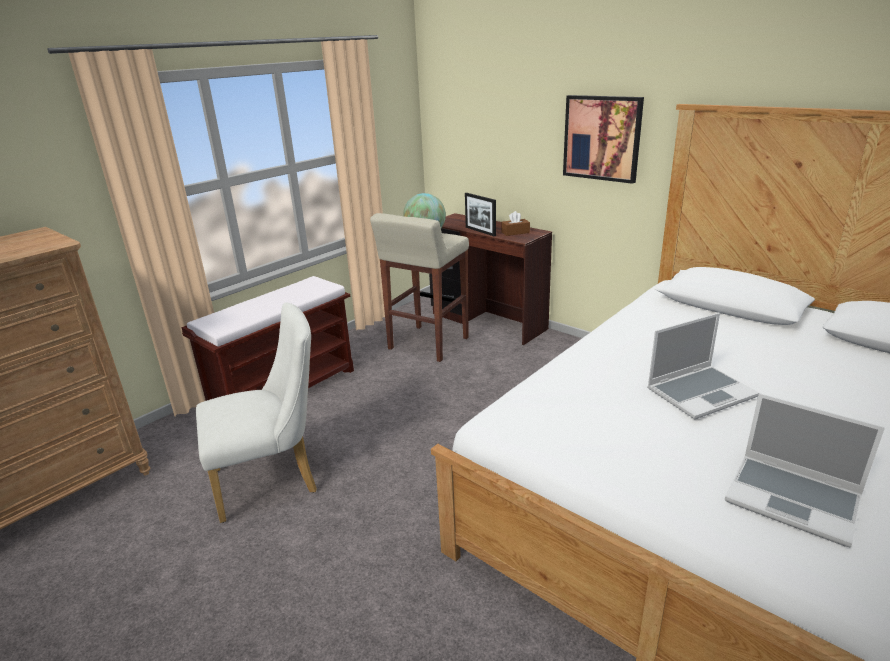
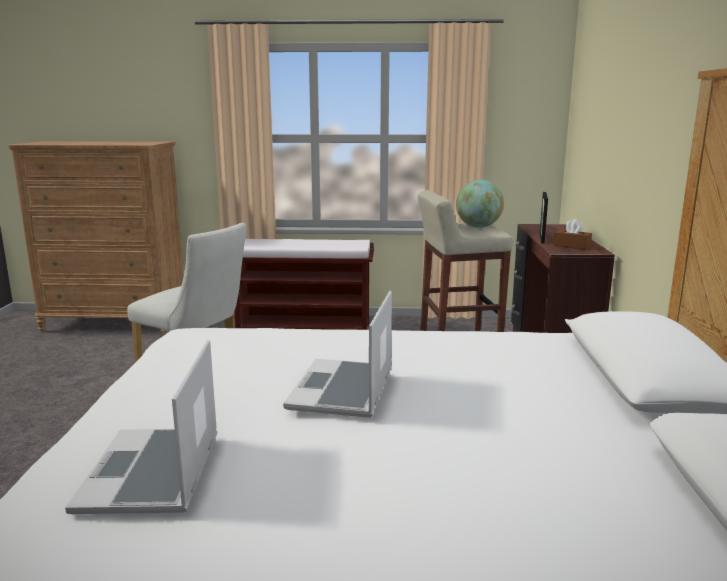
camera: 50 degrees right, 10 degrees down
picture [563,95,644,184] -> none
laptop [647,313,759,419] -> laptop turned 75 degrees clockwise [283,291,392,418]

